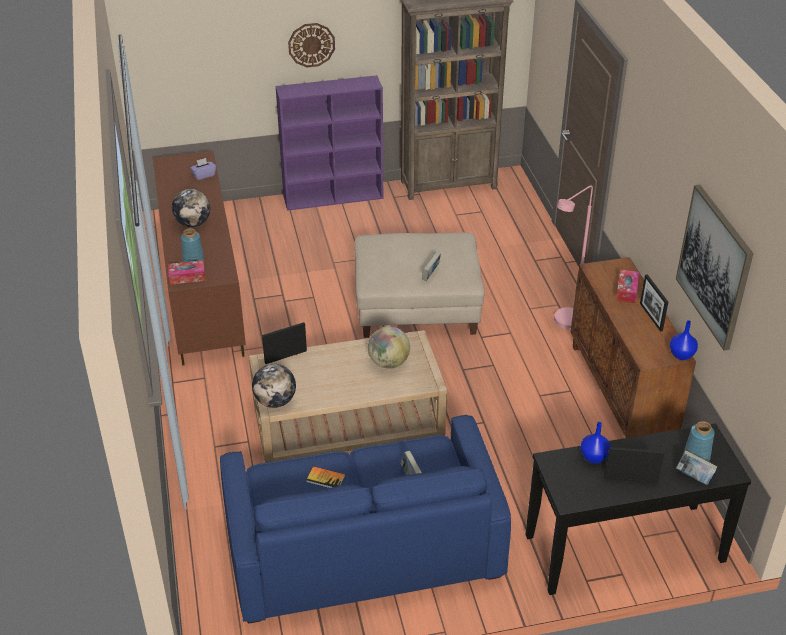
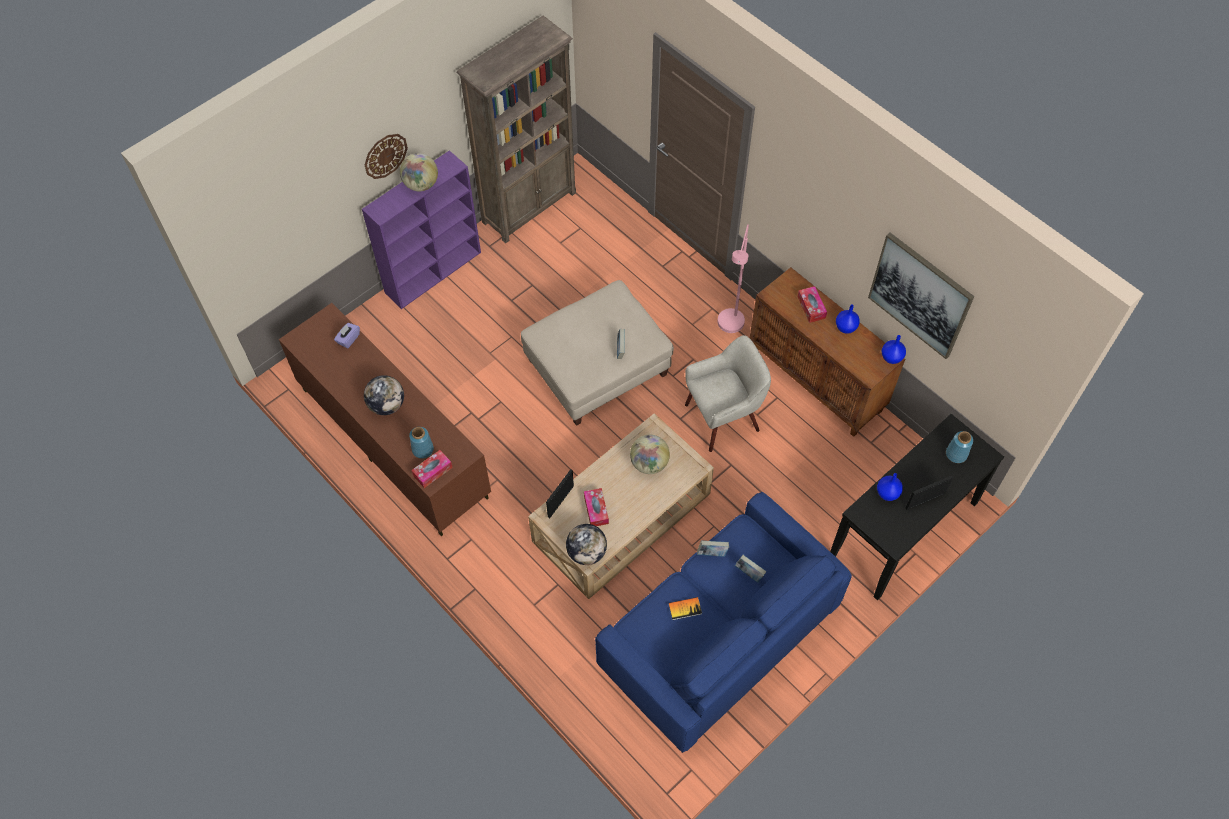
camera: 30 degrees left, 20 degrees up
picture frame [640,274,668,332] -> blue vase [836,305,860,334]
book [676,450,717,485] -> book moved to [697,540,729,557]
none -> globe [400,153,438,191]
none -> tissue box [584,488,609,526]
none -> beige armchair [685,335,771,452]

